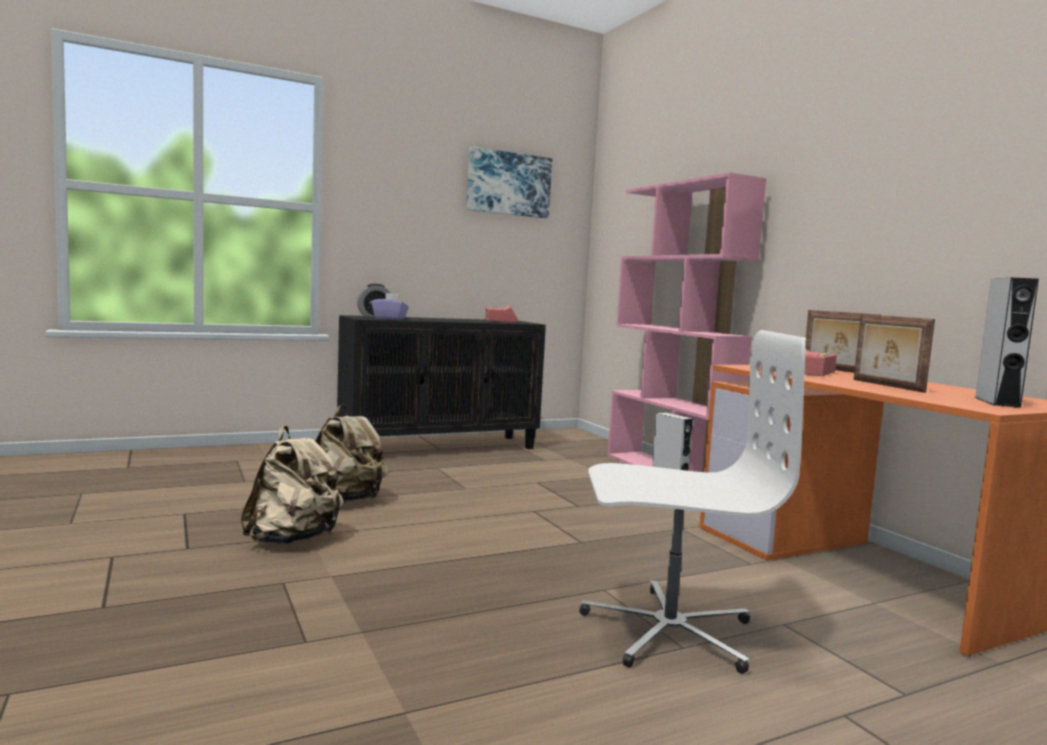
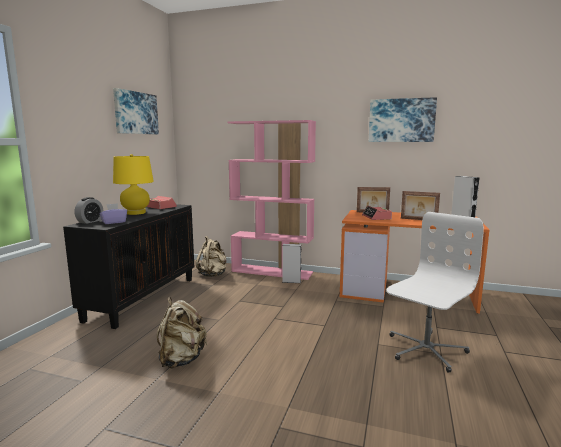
camera: 45 degrees left, 5 degrees up
beige backpack [240,425,344,544] -> beige backpack moved to [196,236,227,277]
none -> yellow table lamp [113,154,154,215]
none -> picture [369,97,437,142]

